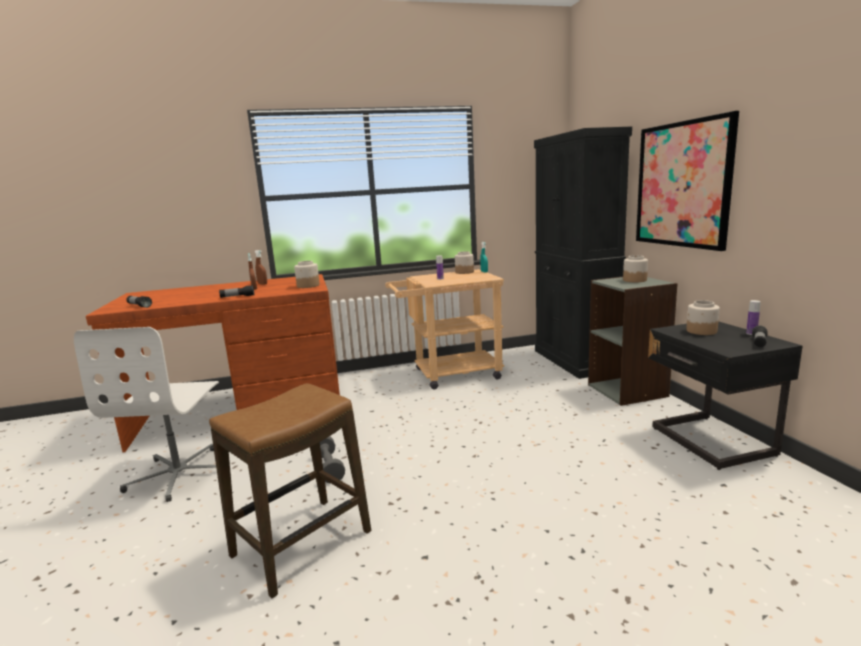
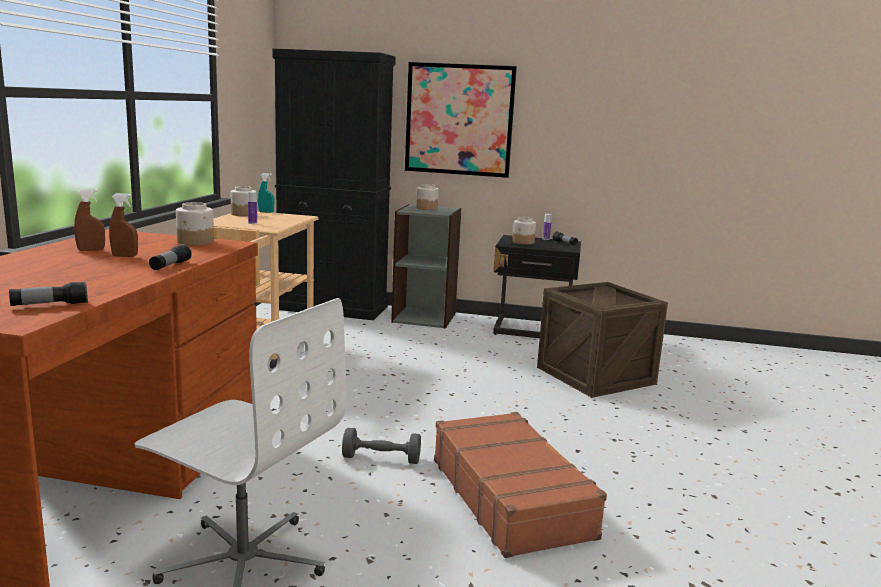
camera: 65 degrees left, 0 degrees up
stool [209,383,371,598] -> brown suitcase [434,412,607,558]
none -> crate [537,282,668,398]

